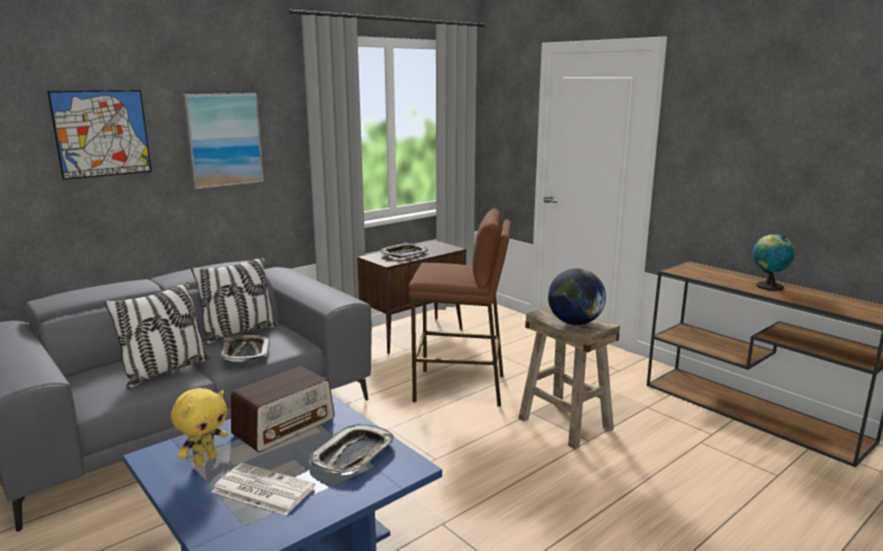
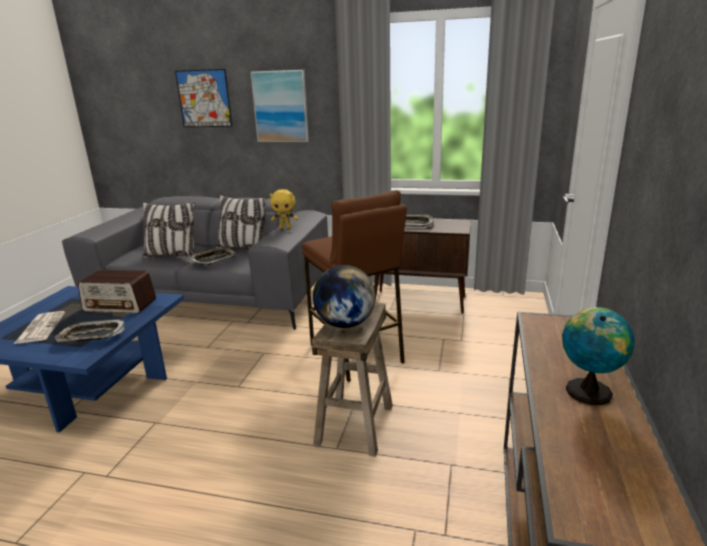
camera: 55 degrees right, 5 degrees up
yellow plush toy [171,388,228,466] -> yellow plush toy moved to [270,189,298,229]

